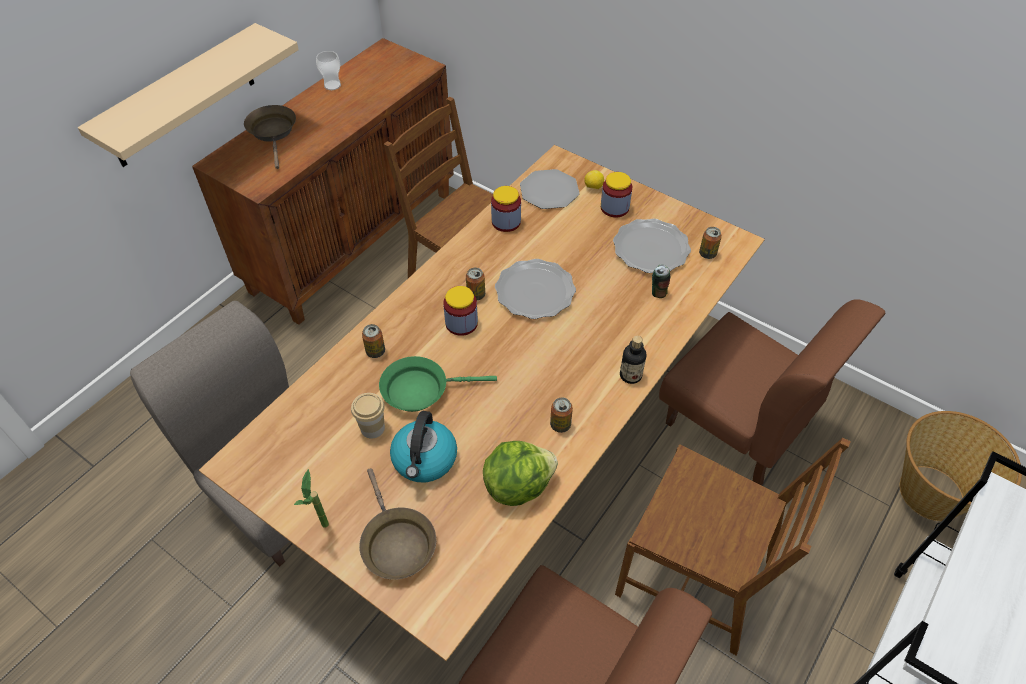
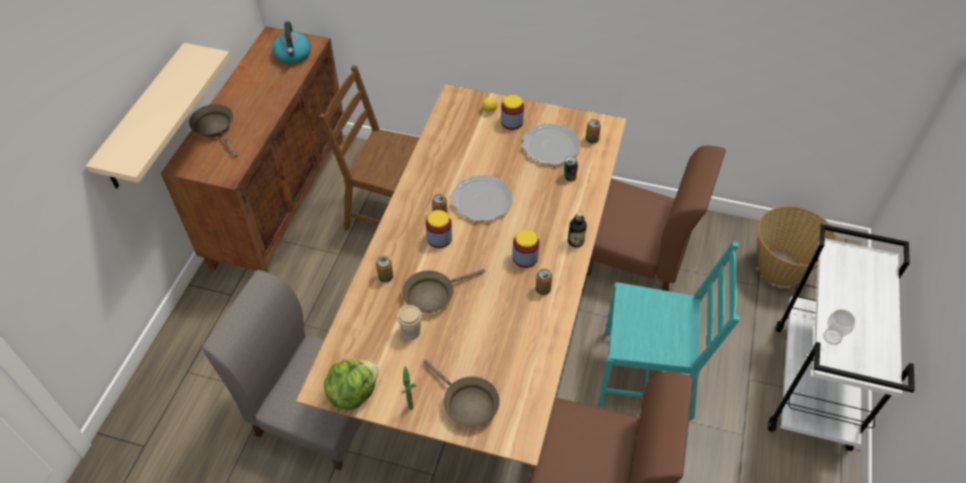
camera: 20 degrees left, 0 degrees up
cup [316,51,341,90] -> cup moved to [823,309,856,345]
green frying pan [379,356,497,412] -> brown frying pan [402,269,485,313]
kettle [390,411,457,483] -> kettle moved to [273,22,311,64]
lettuce [483,441,558,506] -> lettuce moved to [324,359,379,410]
jar [491,186,521,232] -> jar moved to [513,229,539,268]
plate [520,169,580,209] -> none
brown chair [615,438,851,656] -> turquoise chair [598,242,740,419]

